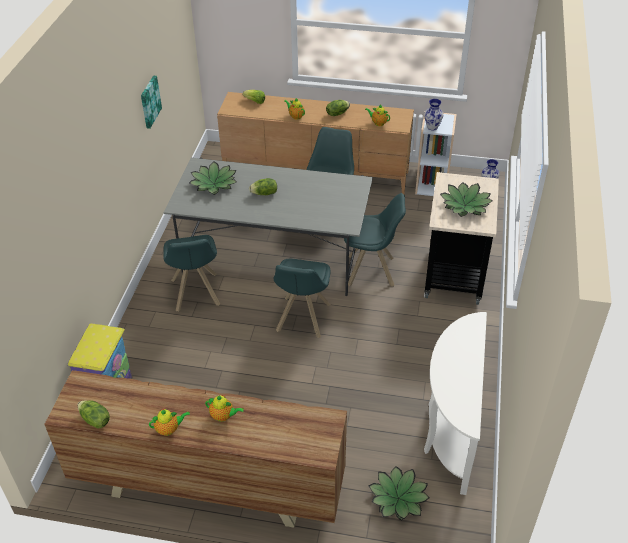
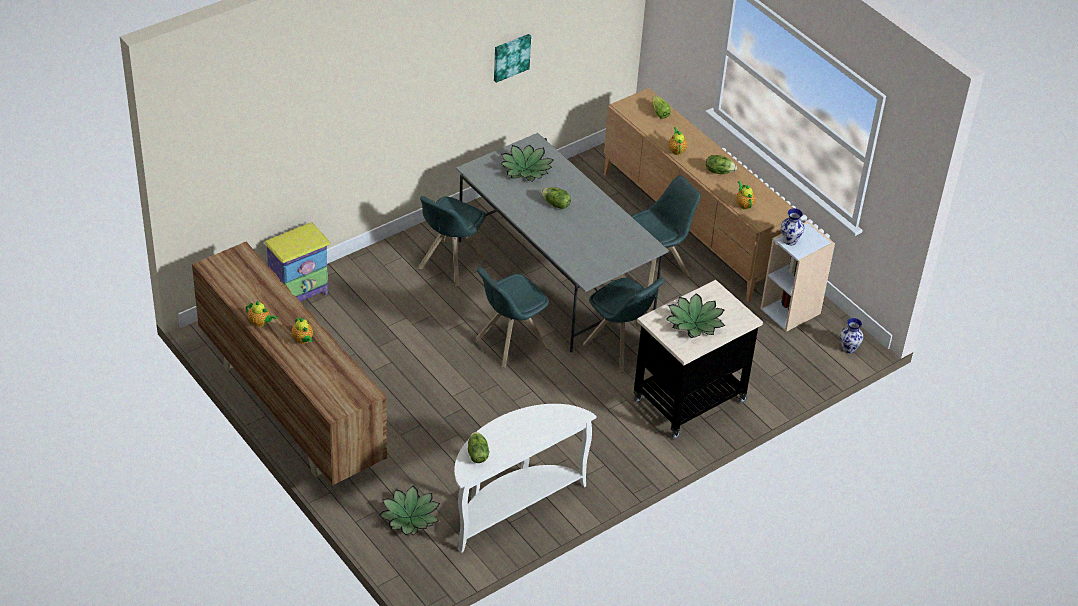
camera: 40 degrees right, 0 degrees up
lettuce [78,400,110,429] -> lettuce moved to [468,431,489,463]

